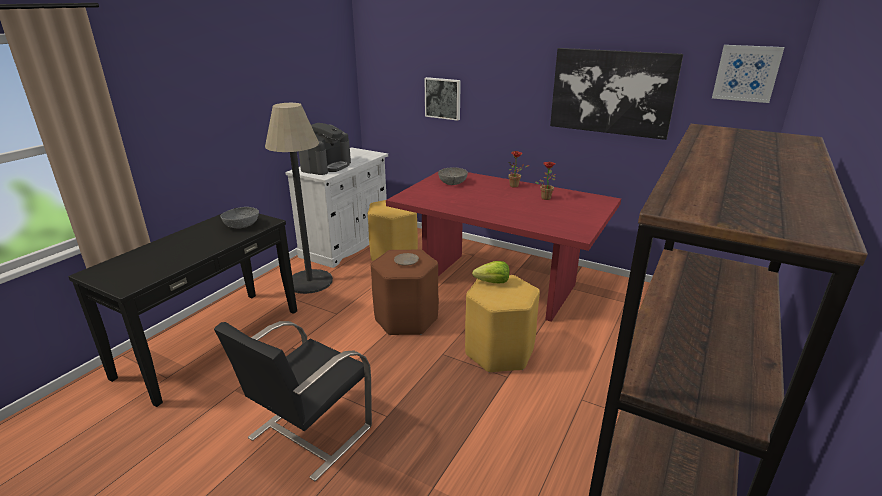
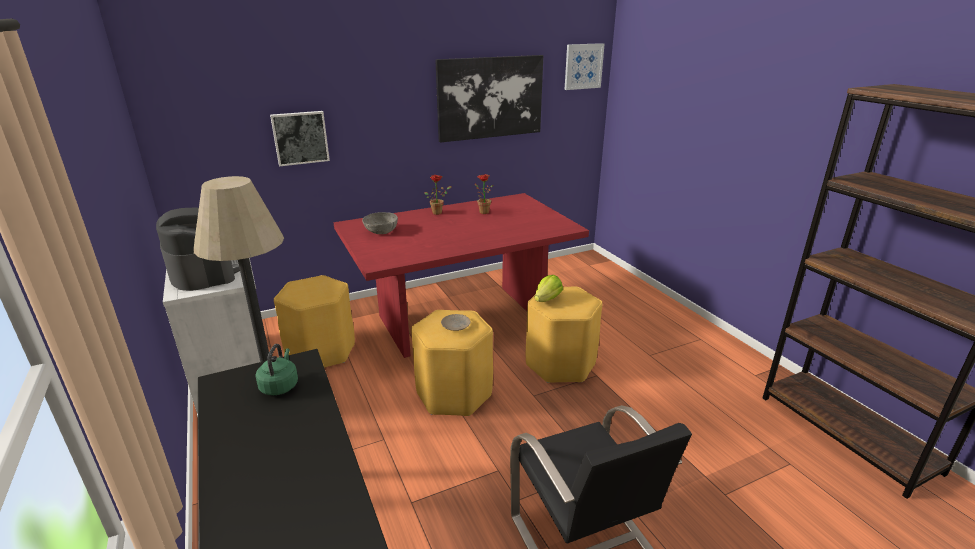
camera: 55 degrees left, 0 degrees up
grey bowl [220,207,259,229] -> green kettle [255,344,298,395]
brown stool [371,249,439,335] -> yellow stool [411,310,493,416]

